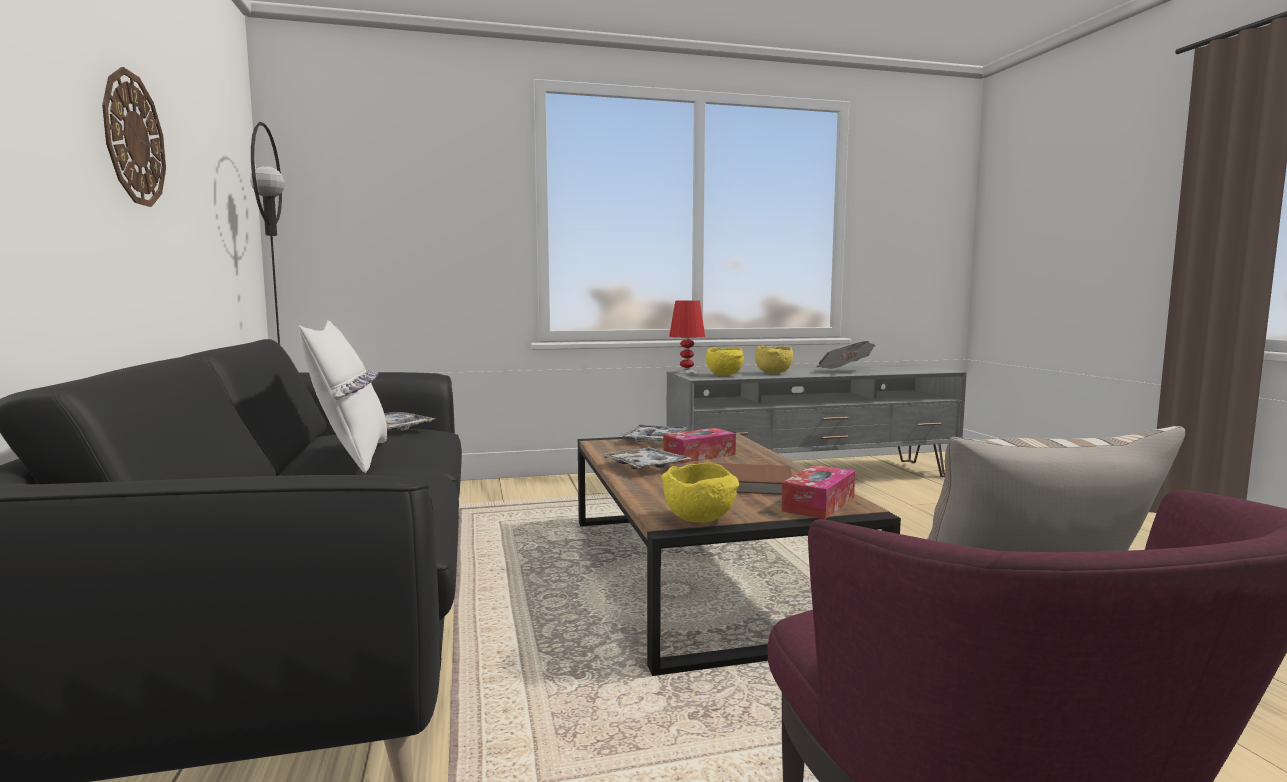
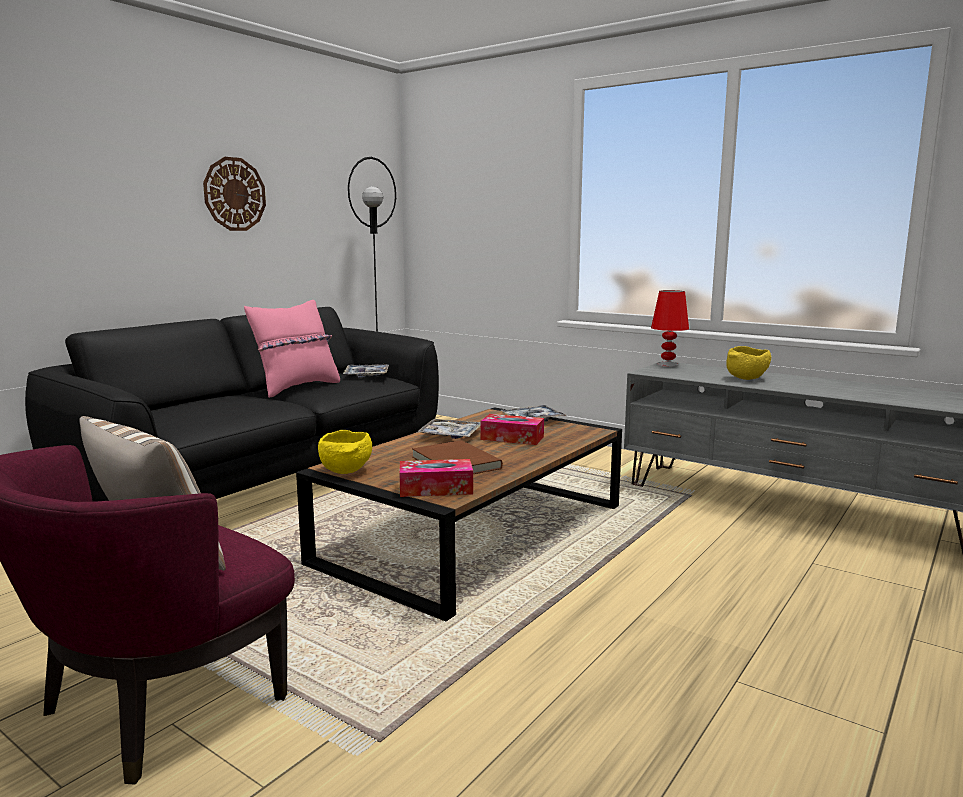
camera: 50 degrees right, 5 degrees up
white pillow [299,320,387,473] -> pink pillow [244,300,340,398]
yellow bowl [706,347,744,376] -> none
newspaper [816,341,875,369] -> none

